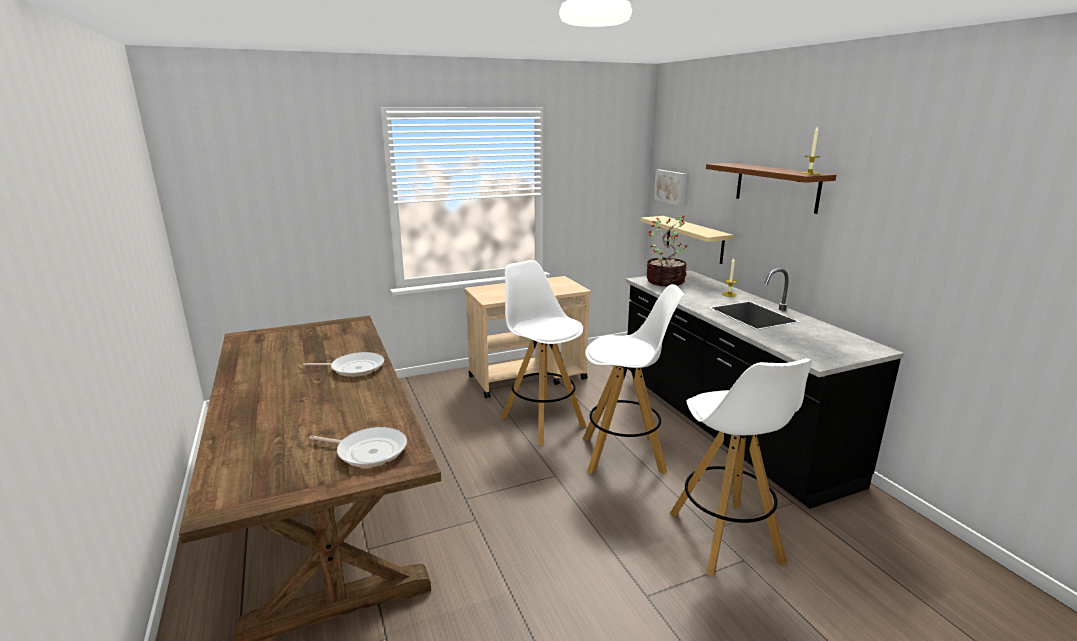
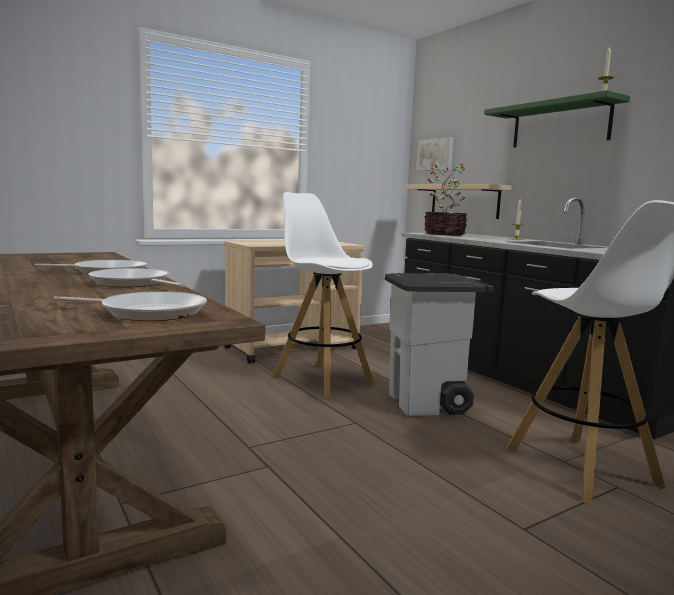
camera: 10 degrees left, 10 degrees down
white stool [583,284,684,474] -> grey trash can [385,273,494,416]
brown shelf [706,163,836,214] -> green shelf [484,90,630,148]
none -> frying pan [89,268,185,287]

